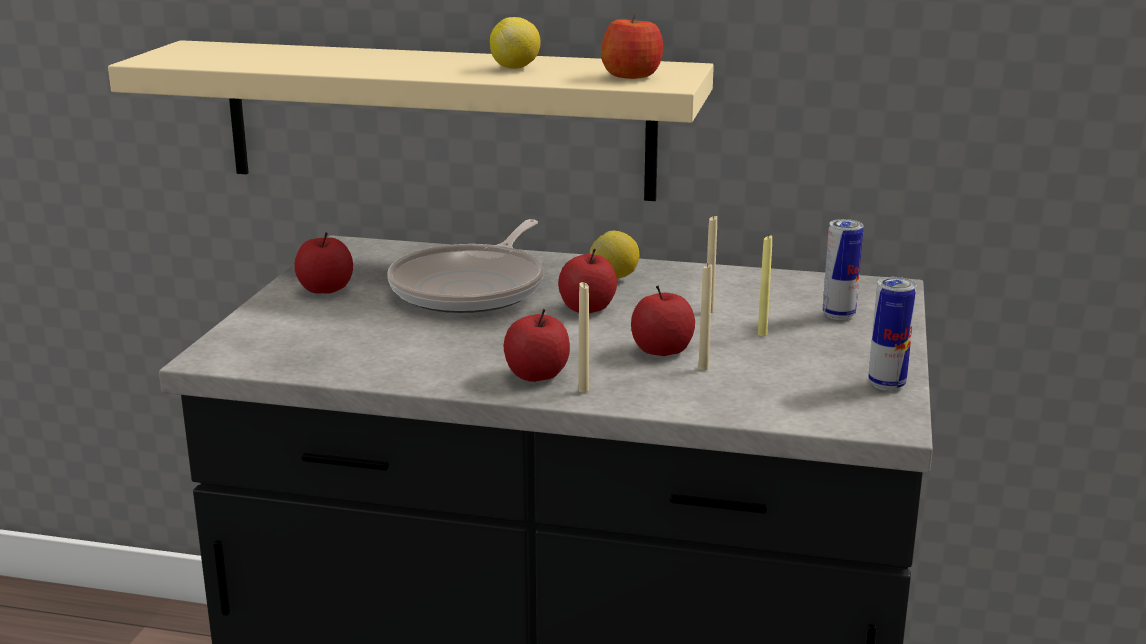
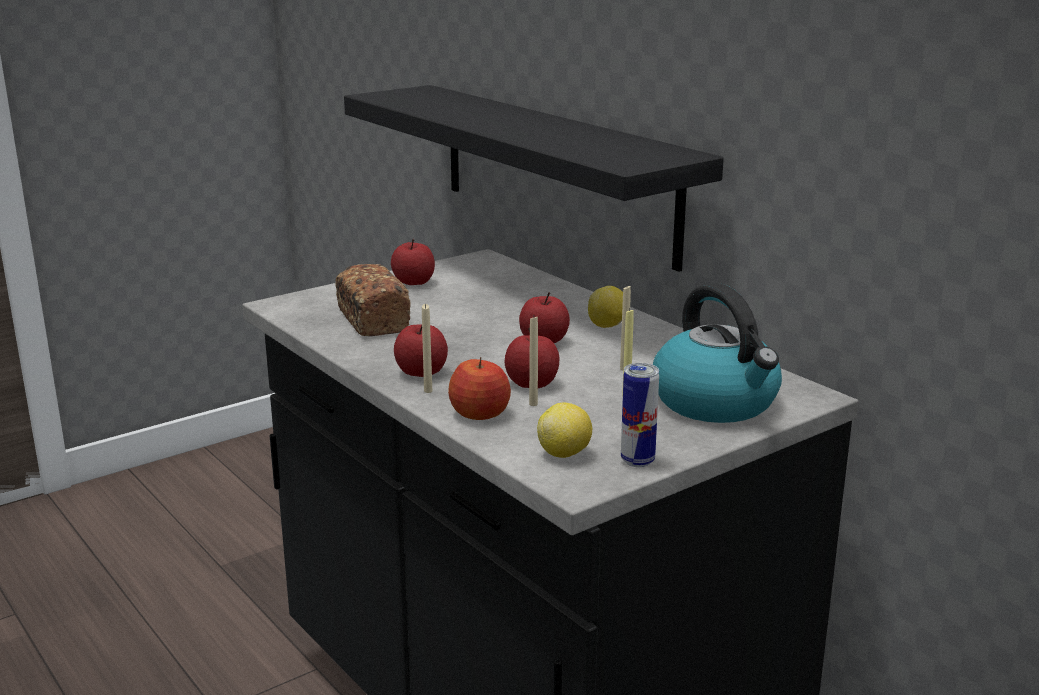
camera: 40 degrees right, 0 degrees up
beige shelf [108,40,714,201] -> black shelf [344,85,724,272]
frying pan [387,219,544,313] -> none
lemon [490,17,541,69] -> lemon moved to [537,403,592,458]
apple [601,11,663,79] -> apple moved to [448,357,511,420]
can [823,219,863,320] -> kettle [653,283,782,423]
none -> bread [335,264,411,336]

